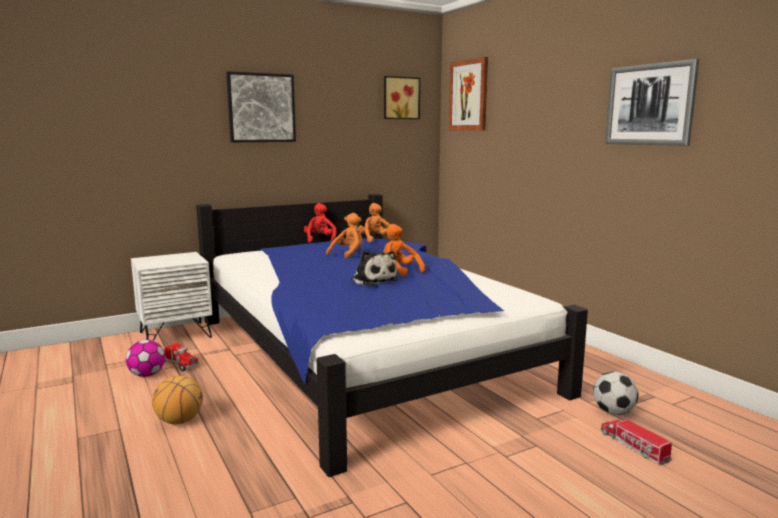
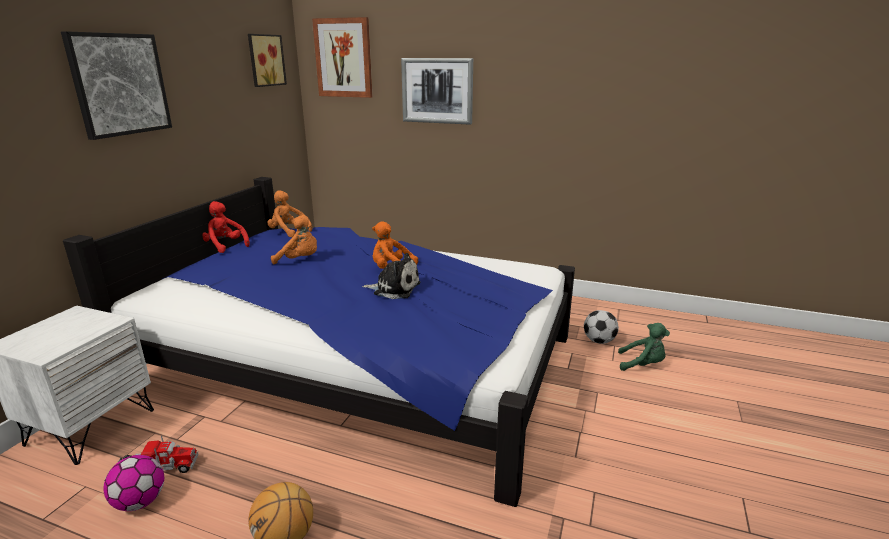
camera: 40 degrees left, 10 degrees up
orange plush toy [326,213,363,258] -> orange plush toy turned 105 degrees clockwise [271,215,317,264]
toy truck [601,418,672,465] -> green plush toy [618,323,670,371]
picture [605,59,699,146] -> picture moved to [401,58,473,125]

